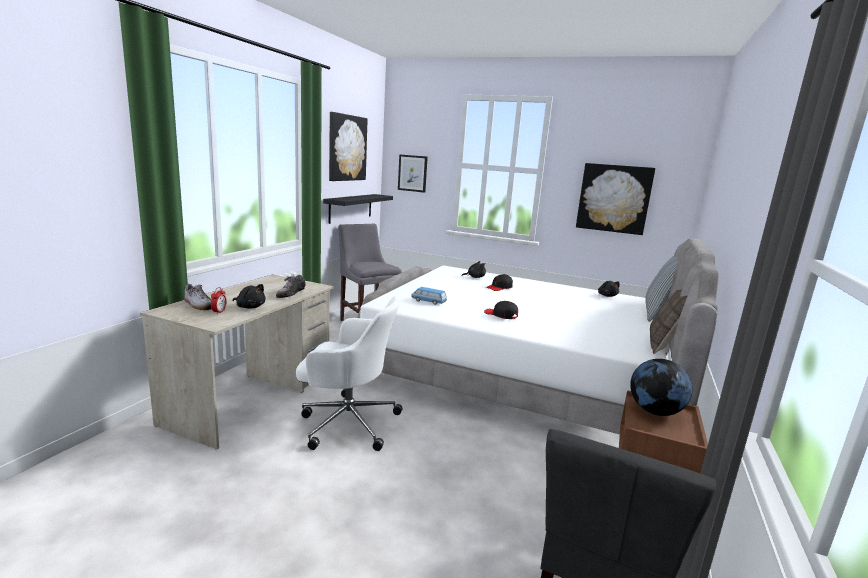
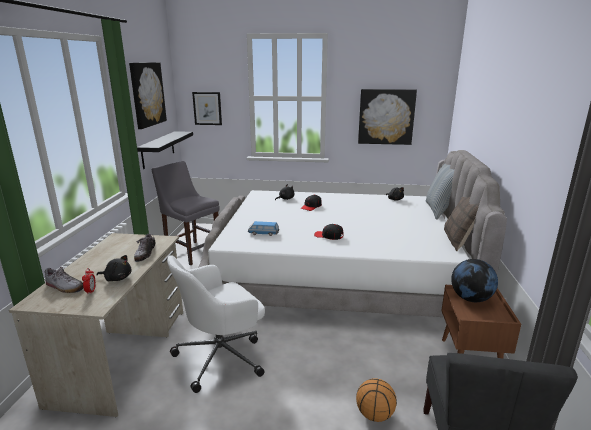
camera: 15 degrees left, 5 degrees up
white office chair [296,296,402,451] -> white office chair turned 150 degrees clockwise [167,255,265,393]
none -> basketball [356,378,397,422]

